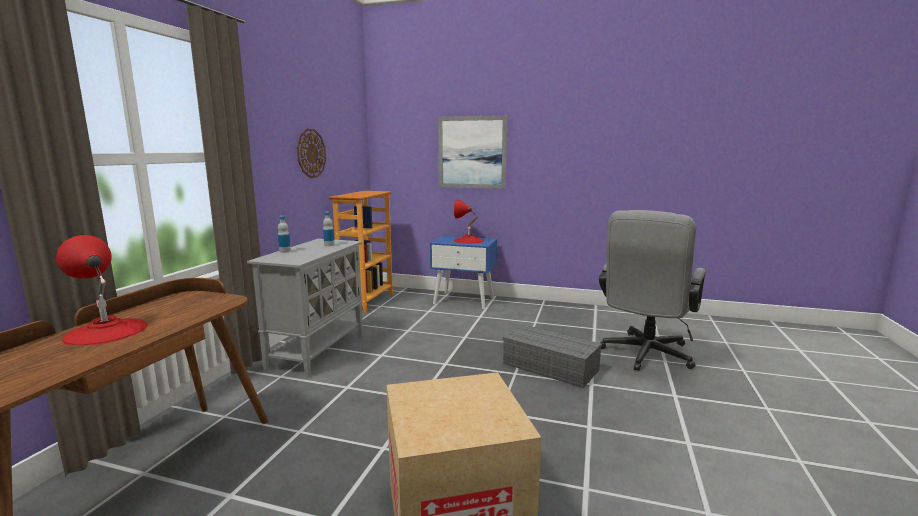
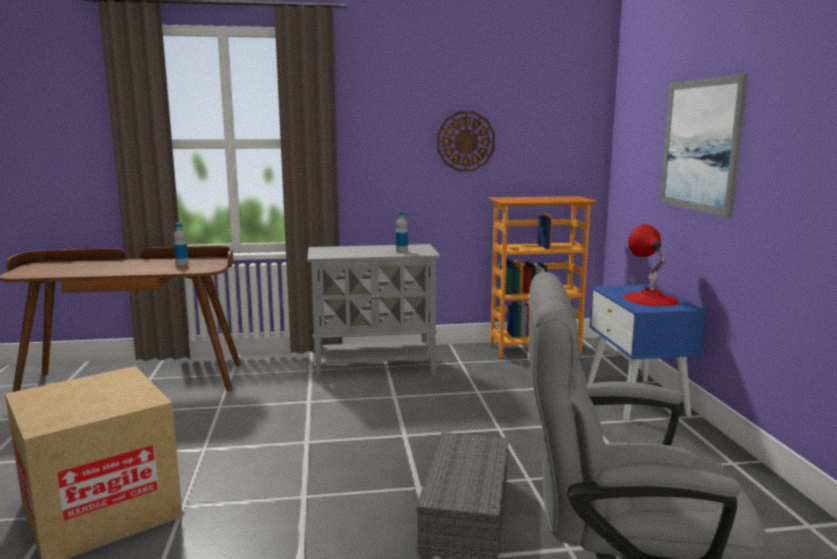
camera: 65 degrees right, 0 degrees up
red table lamp [56,235,148,346] -> none
bottle [278,216,291,253] -> bottle moved to [174,223,189,265]

